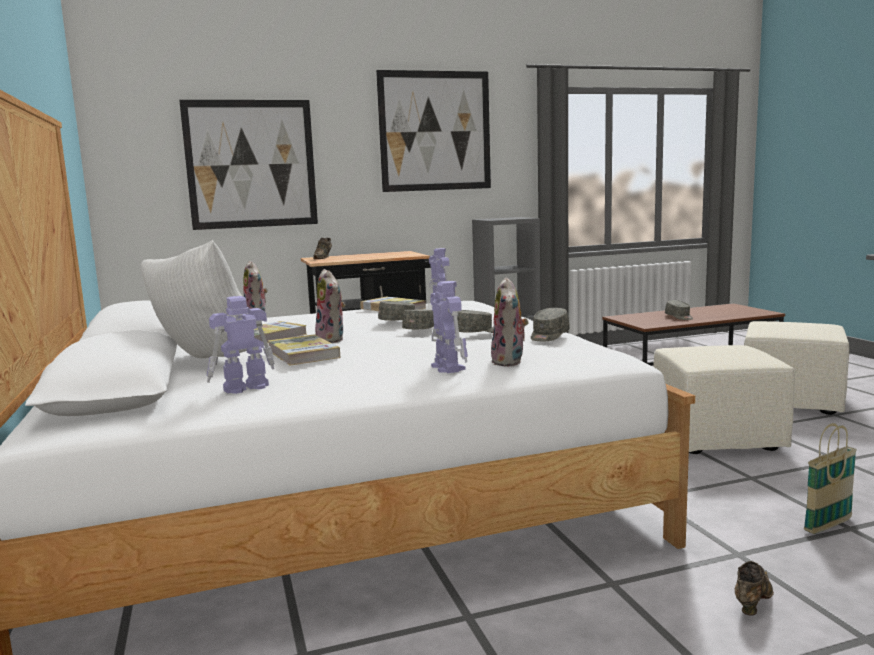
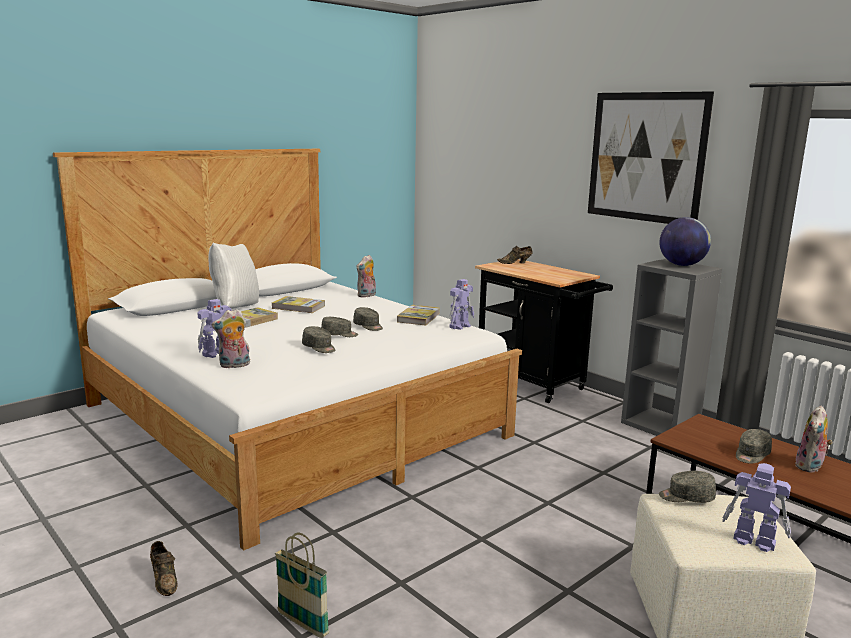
camera: 65 degrees right, 5 degrees up
picture [179,100,318,230] -> none
toy robot [207,296,275,394] -> toy robot moved to [722,463,791,552]
plush toy [315,269,346,343] -> plush toy moved to [795,406,833,473]
grey cap [531,308,570,341] -> grey cap moved to [659,471,716,503]
beige ottoman [653,345,795,454] -> none
brown shoe [735,561,774,616] -> brown shoe turned 45 degrees clockwise [150,541,178,596]
none -> globe [659,217,711,266]

